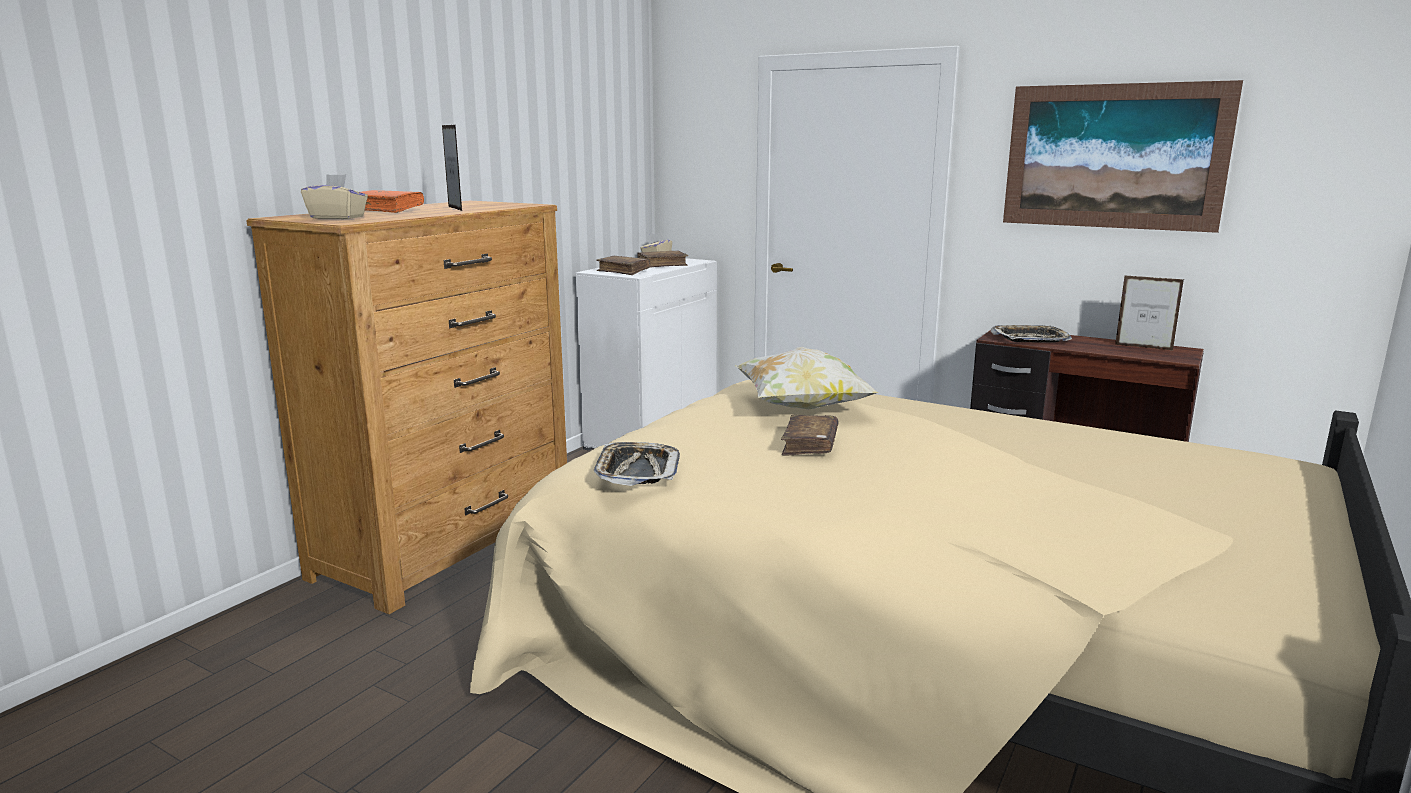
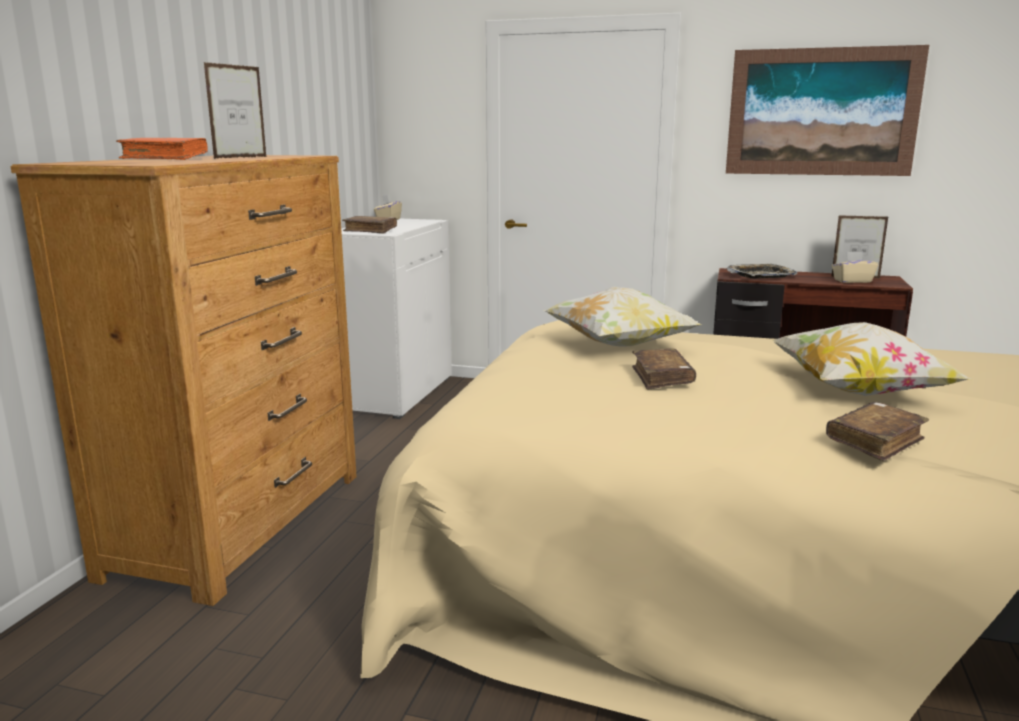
camera: 15 degrees left, 0 degrees up
beige tissue box [301,174,368,219] -> beige tissue box moved to [832,252,878,283]
picture frame [442,125,462,211] -> picture frame turned 105 degrees counterclockwise [204,62,267,159]
tray [593,442,680,486] -> none
brown book [637,251,688,268] -> brown book moved to [826,402,929,461]
none -> pillow [771,322,971,396]

